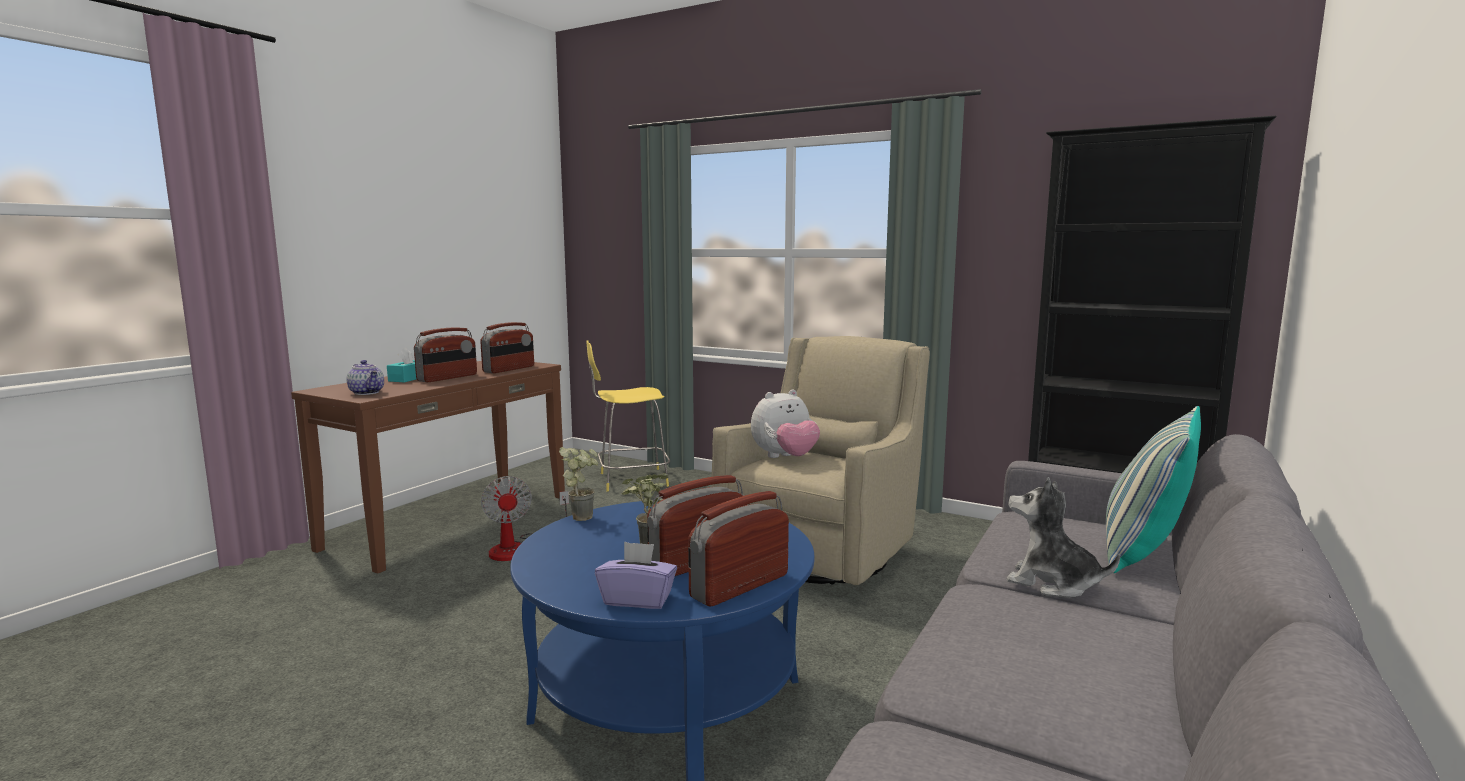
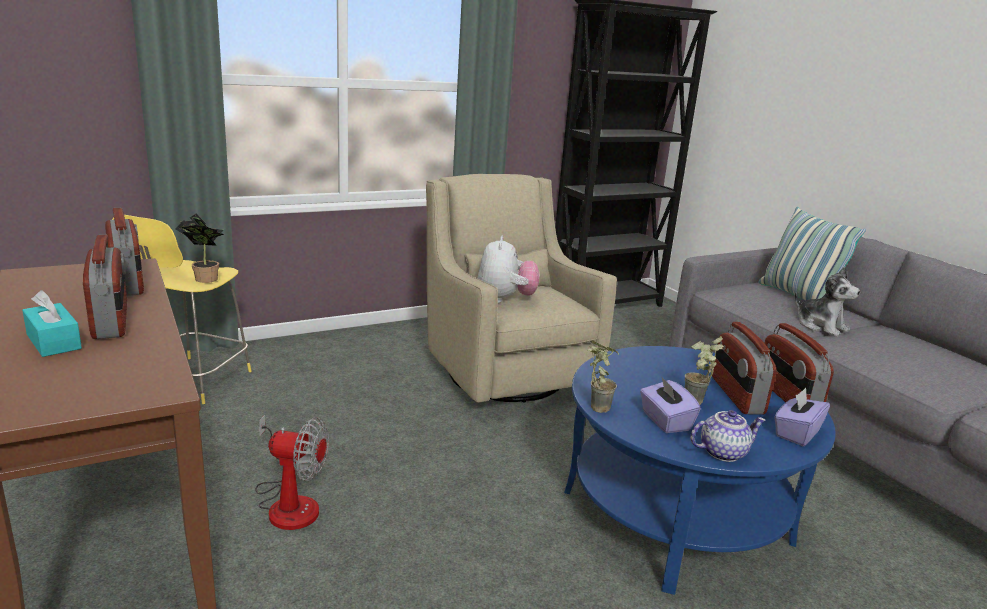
camera: 60 degrees left, 10 degrees up
teapot [347,360,384,395] -> teapot moved to [690,410,766,462]
plush toy [1007,477,1120,598] -> plush toy turned 105 degrees counterclockwise [794,267,860,336]
none -> potted plant [176,214,224,283]
none -> purple tissue box [640,376,701,433]

